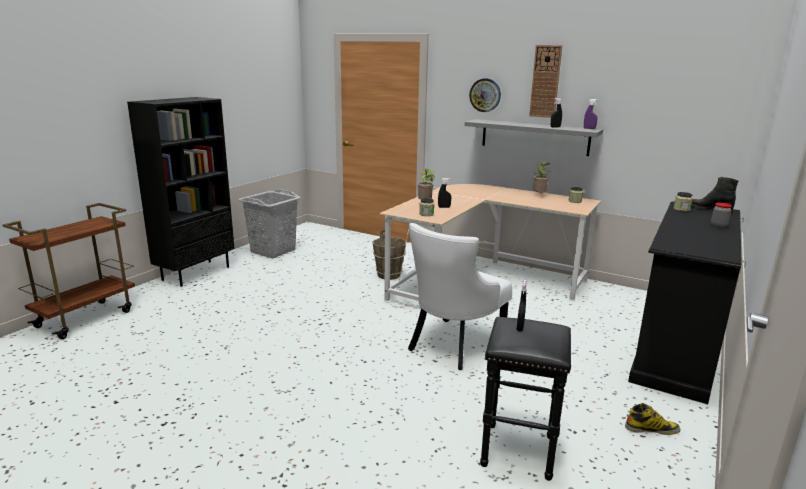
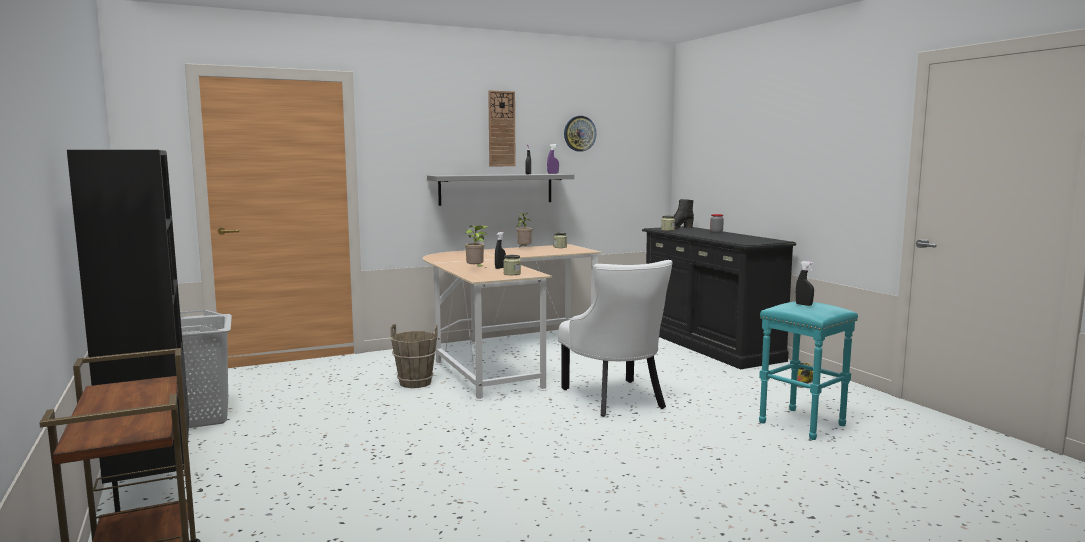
camera: 55 degrees left, 10 degrees down
wall clock [469,78,501,112] -> wall clock moved to [564,116,596,152]
black stool [480,317,571,481] -> turquoise stool [759,302,858,440]

